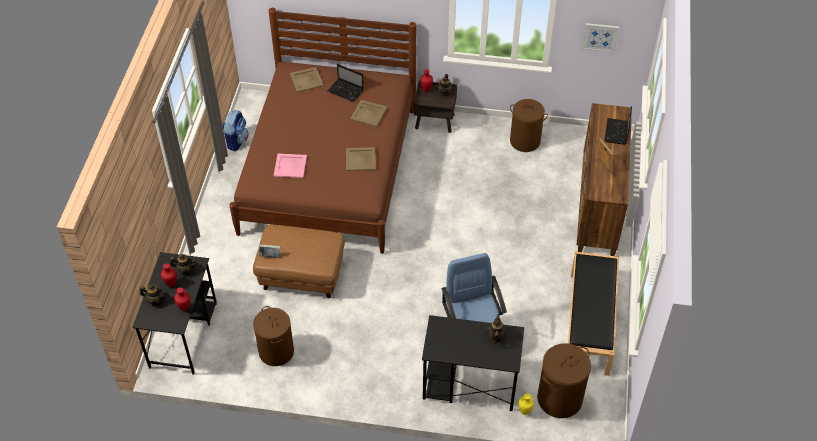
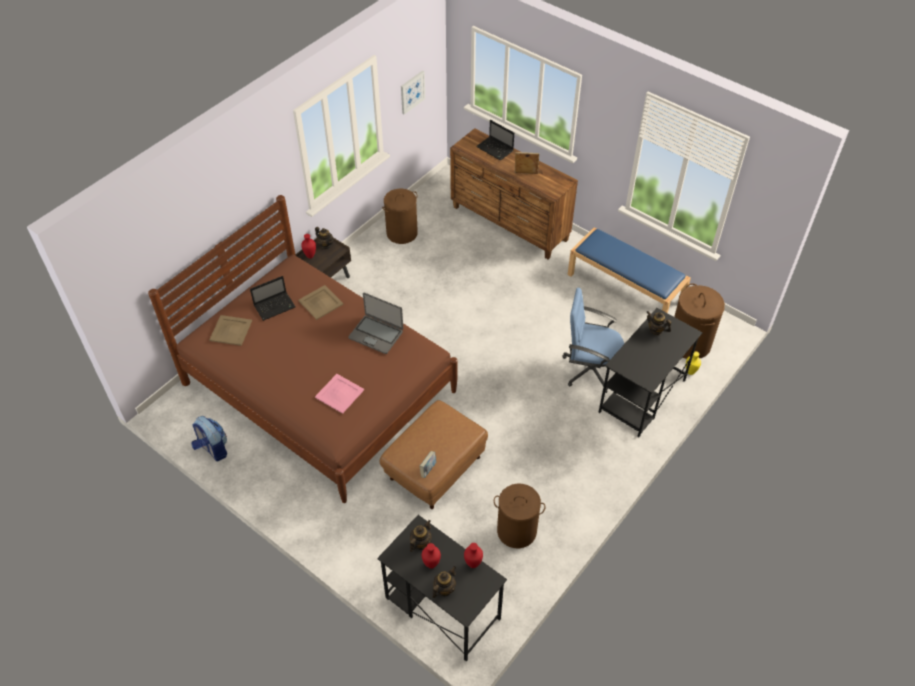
camera: 60 degrees left, 0 degrees up
beige tray [346,147,376,171] -> laptop [348,293,403,354]
black bench [568,252,619,376] -> blue bench [568,227,691,313]

